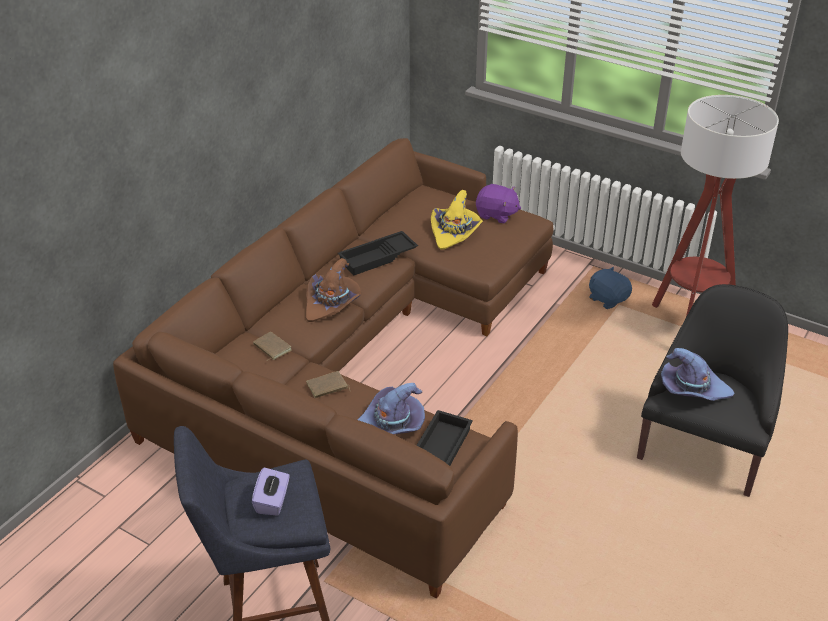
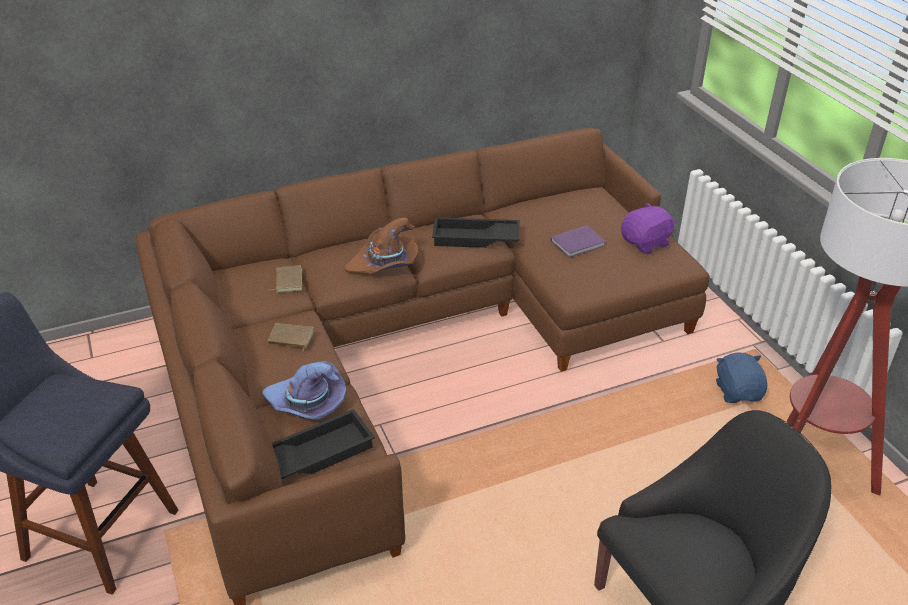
camera: 35 degrees right, 0 degrees up
purple tissue box [252,467,290,516] -> none
yellow hat [431,190,483,250] -> purple book [551,225,606,258]
purple plush toy [476,184,521,223] -> purple plush toy turned 90 degrees counterclockwise [621,203,676,254]
purple hat [661,348,735,401] -> none

